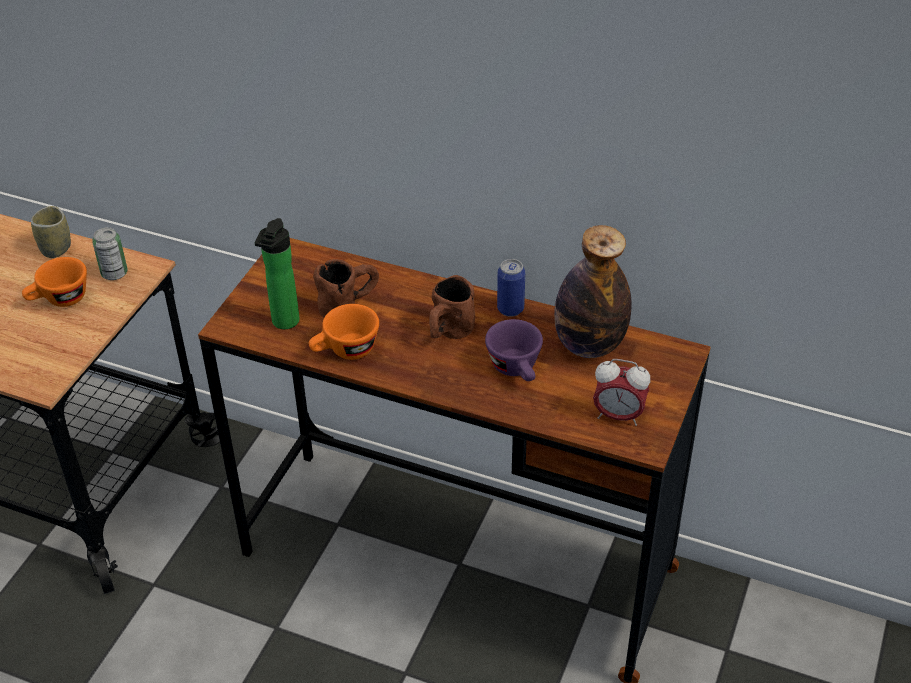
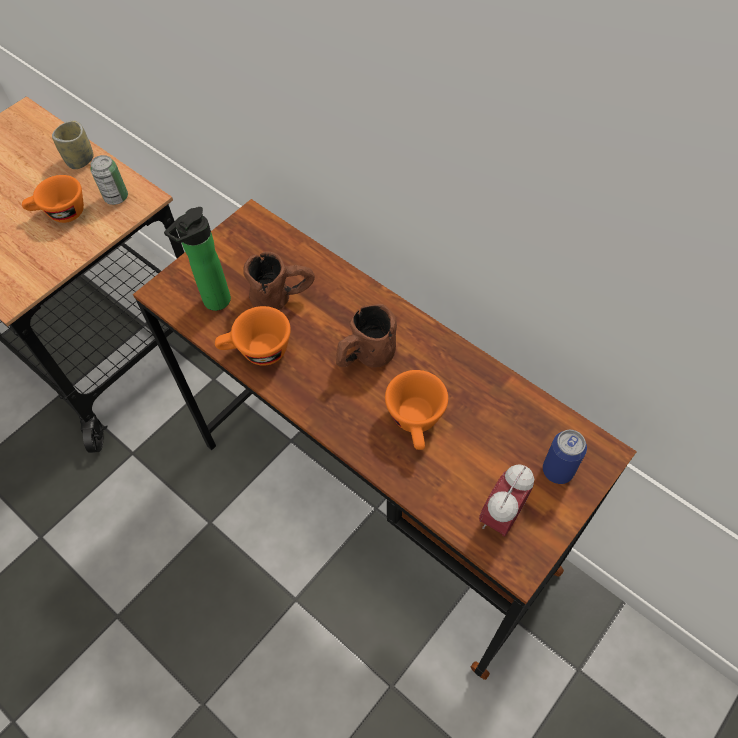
camera: 20 degrees right, 15 degrees up
purple cup [485,319,543,381] -> orange cup [385,370,448,450]
can [497,259,525,317] -> can moved to [543,430,587,484]
bottle [554,225,632,358] -> none
alarm clock [593,359,650,426] -> alarm clock turned 90 degrees clockwise [479,464,535,537]

